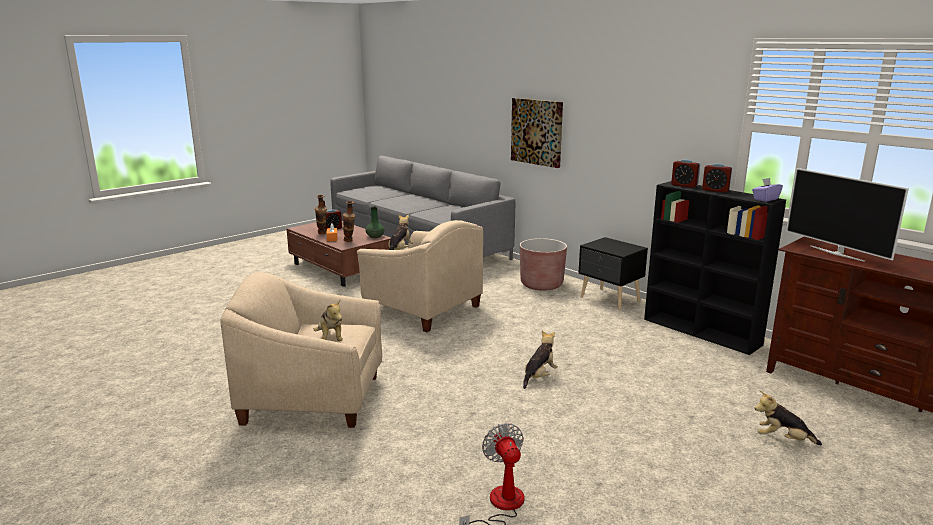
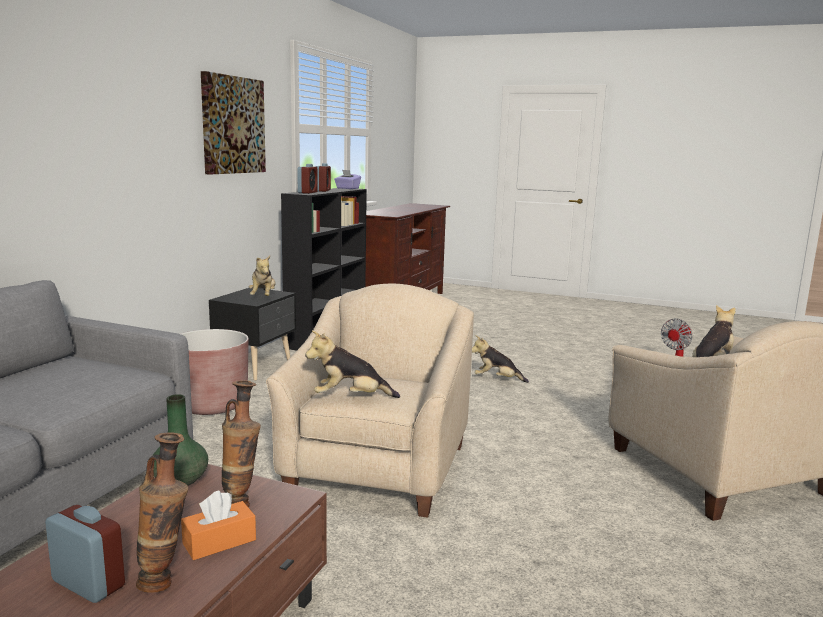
camera: 115 degrees left, 5 degrees down
picture [511,98,563,168] -> picture moved to [201,71,266,174]
plush toy [755,391,822,445] -> plush toy moved to [249,255,276,296]
television [786,168,909,262] -> none

